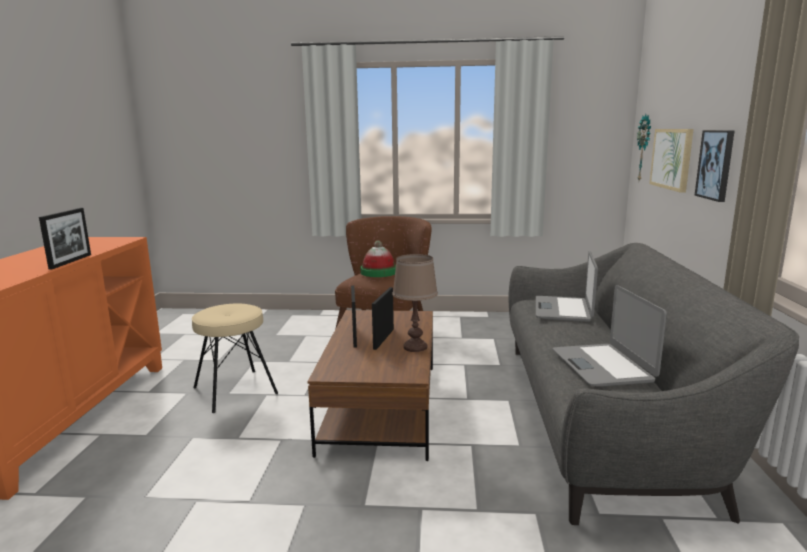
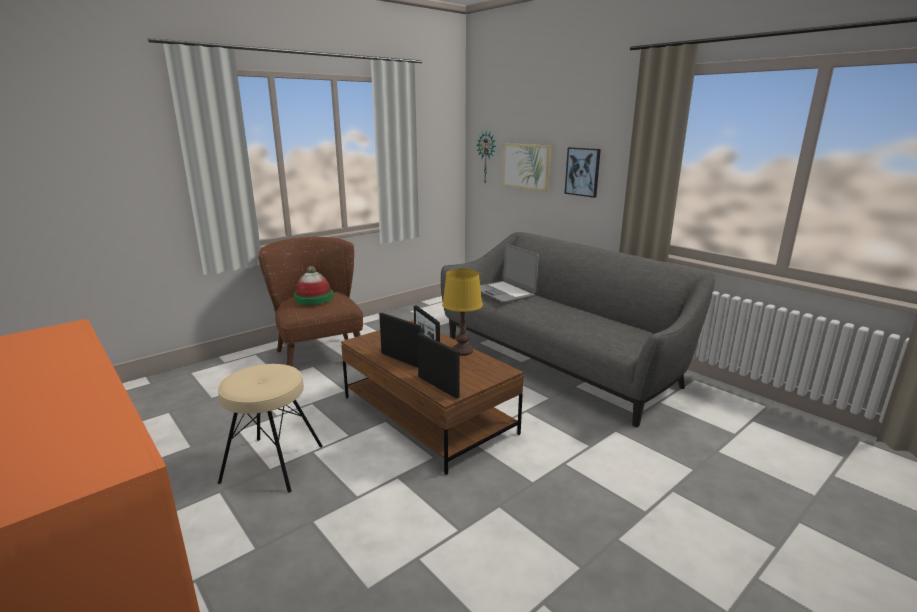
camera: 45 degrees left, 5 degrees up
picture frame [39,208,91,269] -> picture frame moved to [417,333,459,399]
brown table lamp [392,254,438,352] -> yellow table lamp [442,269,483,356]
laptop [553,285,667,387] -> none

